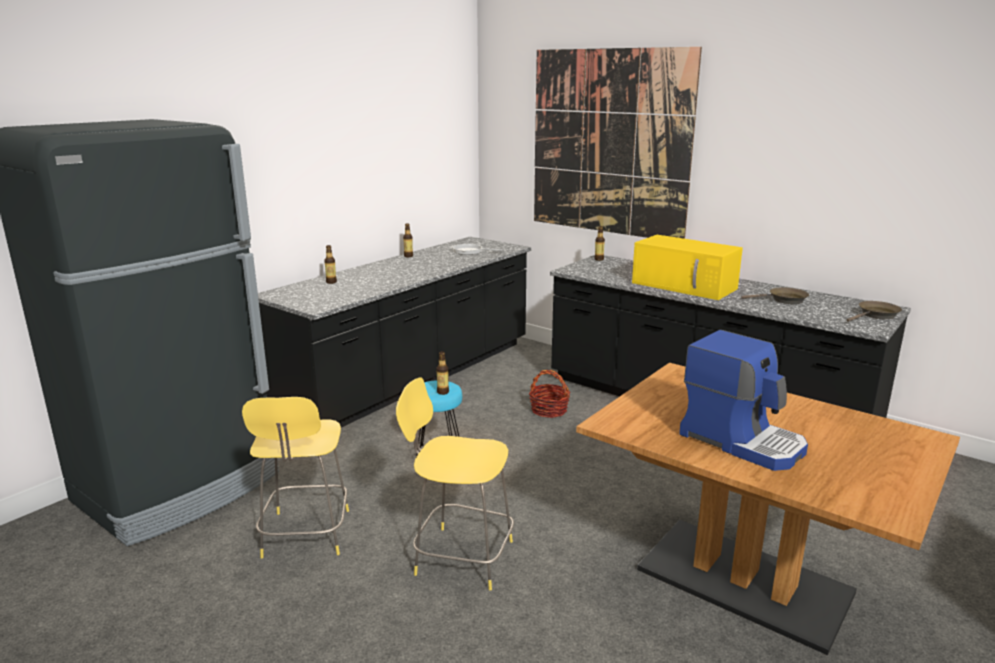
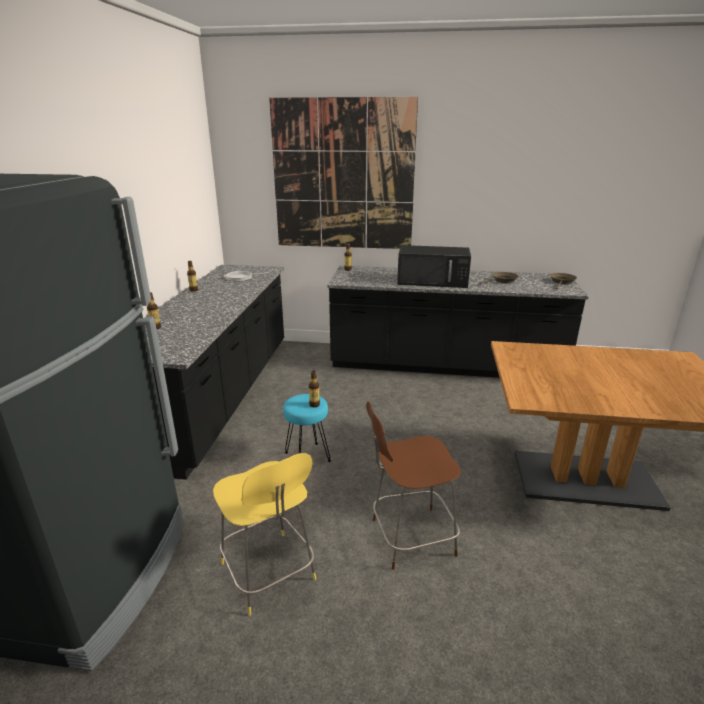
camera: 30 degrees left, 5 degrees up
yellow stool [396,378,514,590] -> brown stool [366,402,461,570]
basket [529,370,570,418] -> none
yellow microwave [632,235,743,300] -> black microwave [397,245,471,288]
coffee machine [679,330,808,471] -> none

